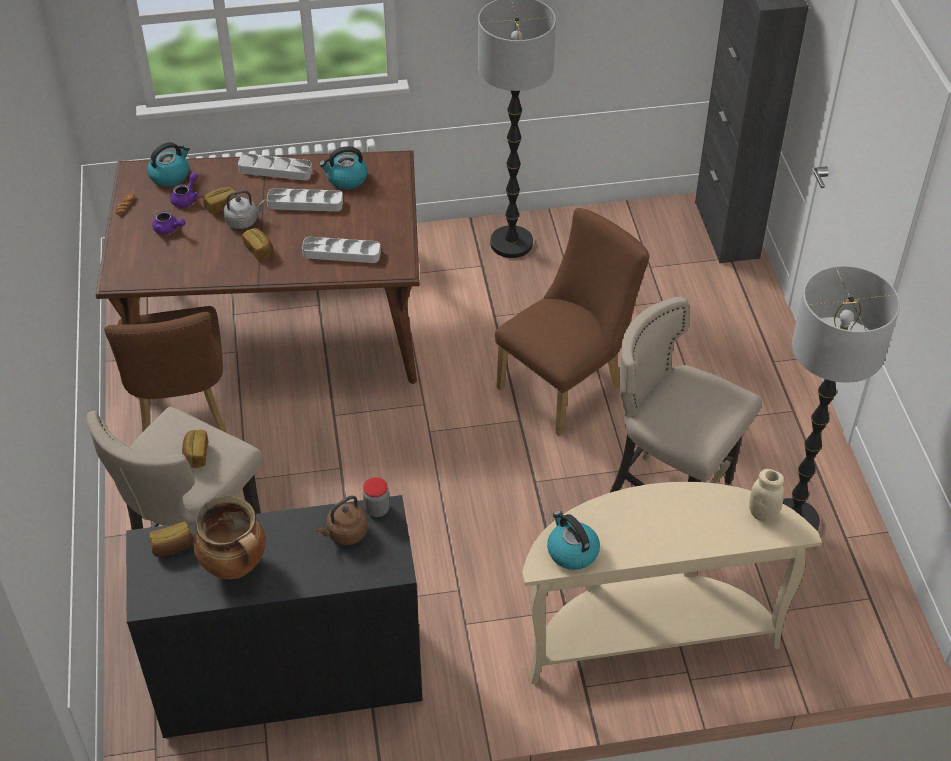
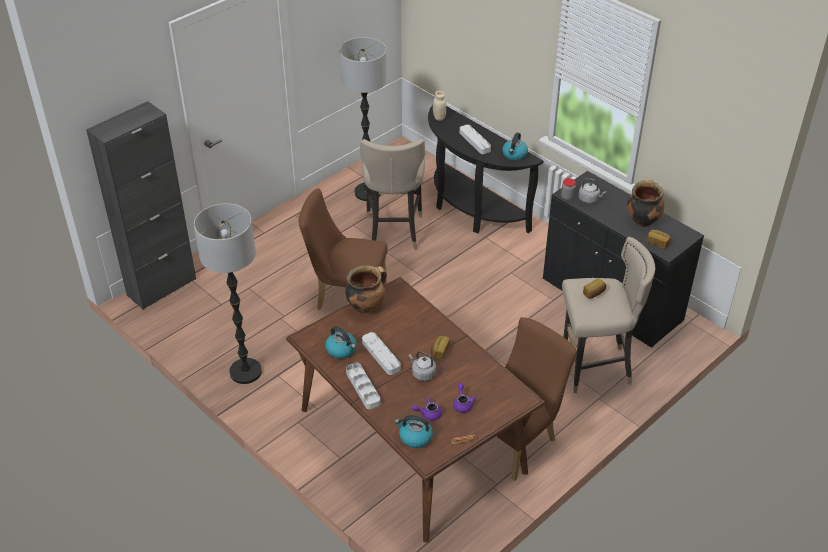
camera: 125 degrees left, 5 degrees down
bread [203,187,237,214] -> none
grey tray [302,237,381,263] -> grey tray moved to [460,124,491,154]
brown kettle [317,495,368,545] -> grey kettle [579,178,606,203]
beige console table [522,482,822,684] -> black console table [428,105,544,233]
none -> cooking pot [345,265,387,313]

